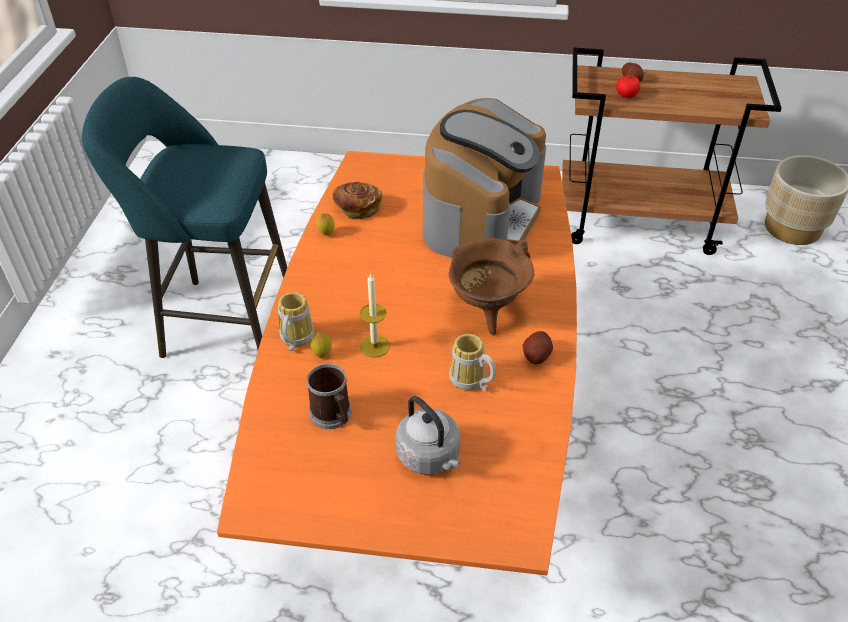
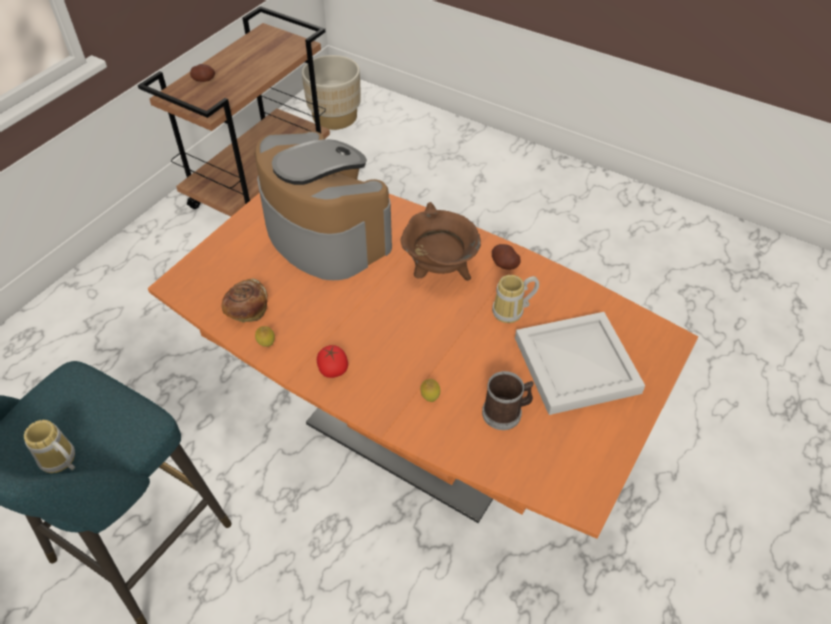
camera: 65 degrees left, 5 degrees up
mug [278,292,314,351] -> mug moved to [24,420,75,473]
candle [360,273,390,358] -> none
grey kettle [395,396,461,475] -> white tray [515,312,645,415]
tomato [616,75,640,98] -> tomato moved to [317,345,348,378]

